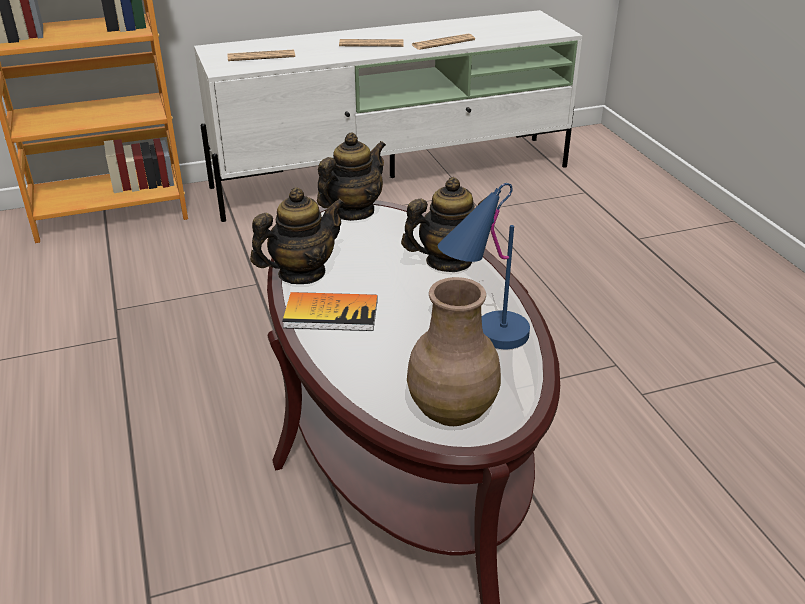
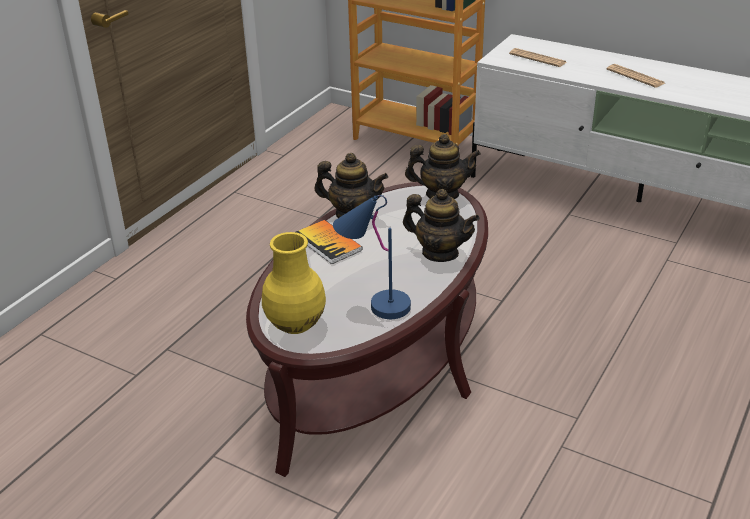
camera: 50 degrees right, 0 degrees up
brown vase [407,277,501,426] -> yellow vase [262,232,326,334]
newspaper [412,33,475,50] -> none

